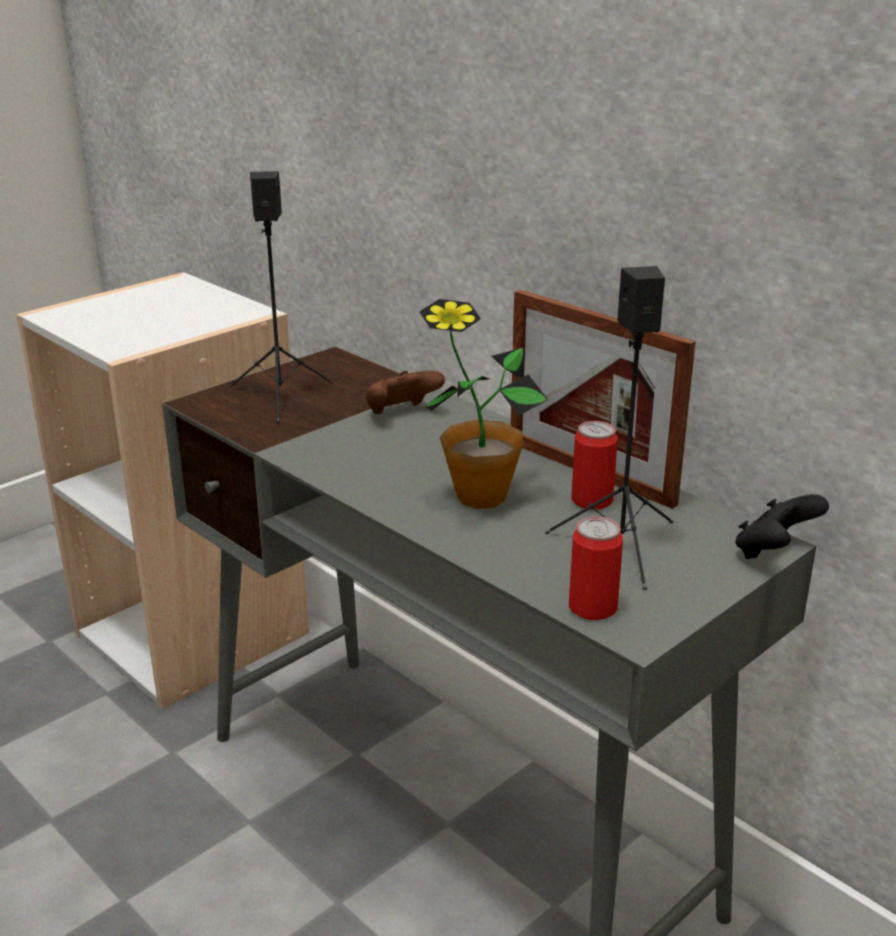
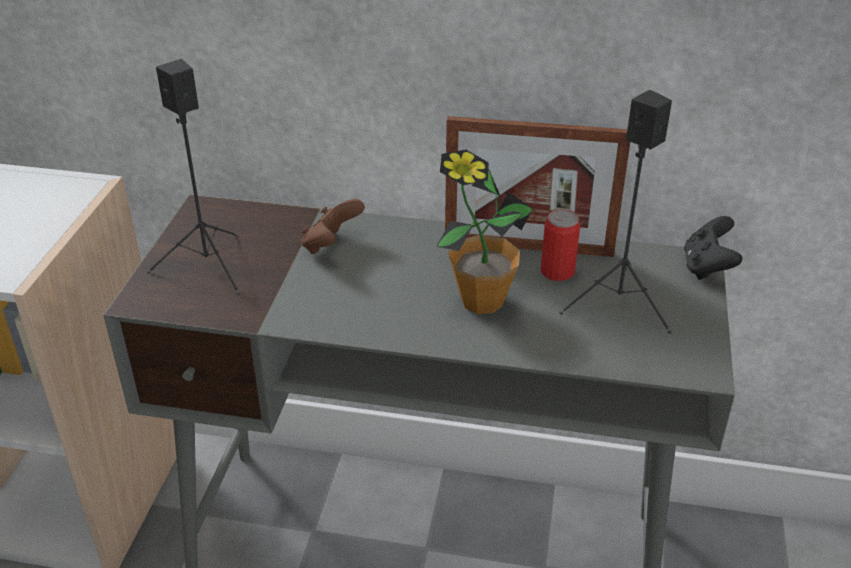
camera: 35 degrees left, 10 degrees up
can [569,516,623,620] -> none

